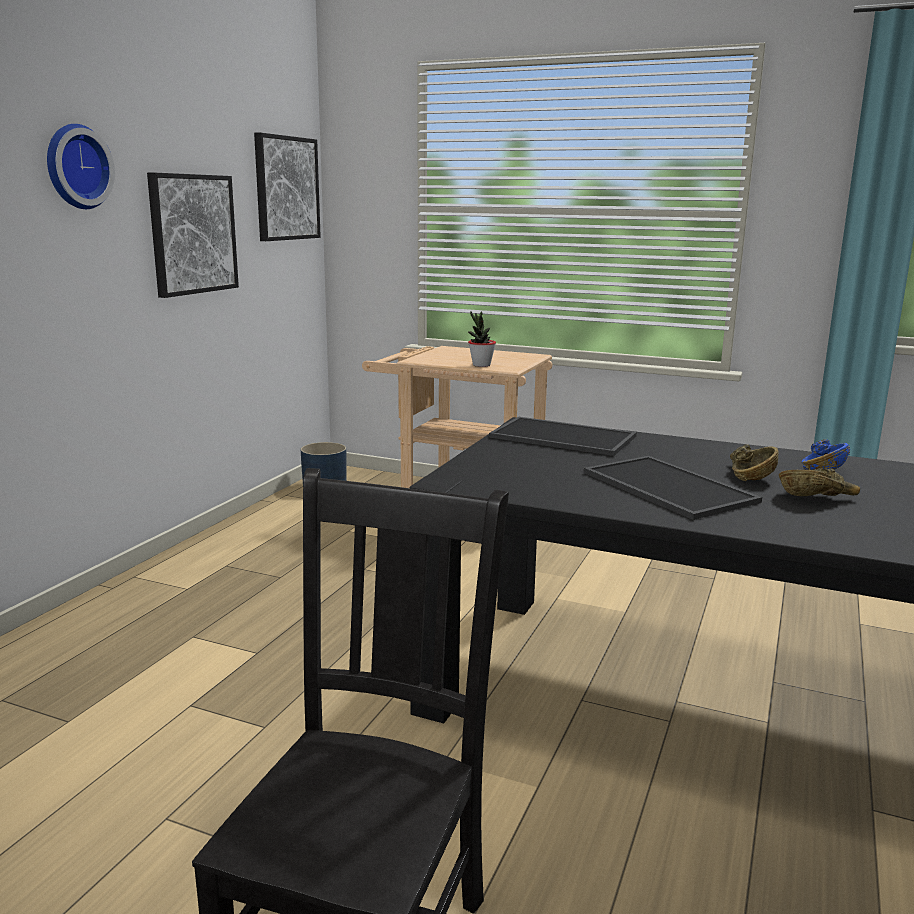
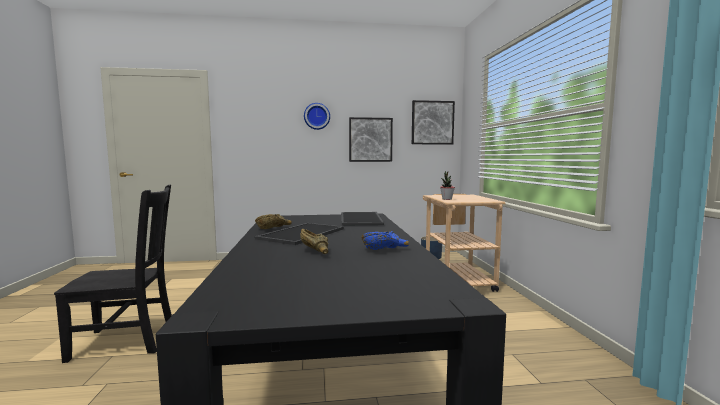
camera: 60 degrees right, 10 degrees down
brown bowl [730,445,779,481] -> brown bowl moved to [255,214,292,229]

